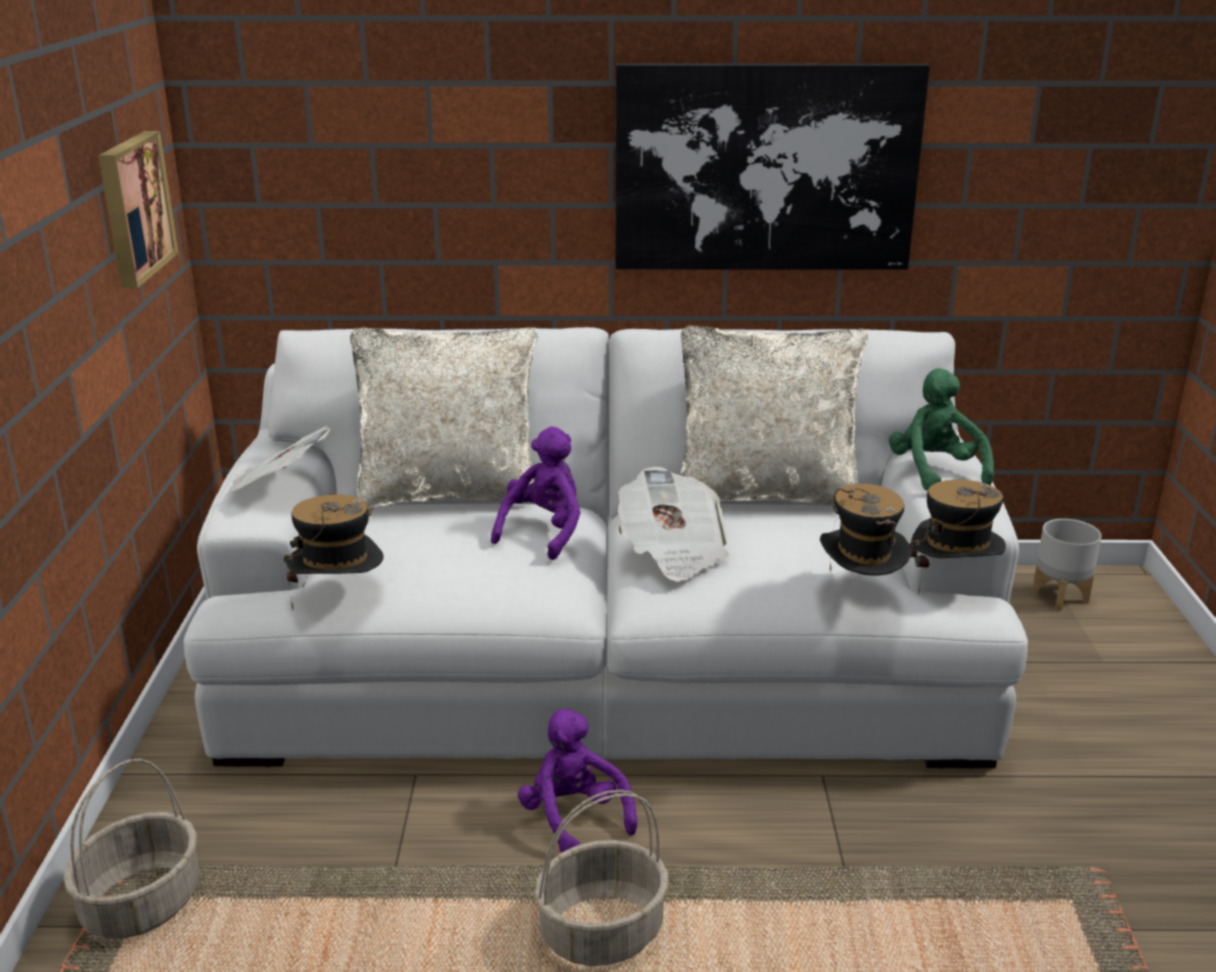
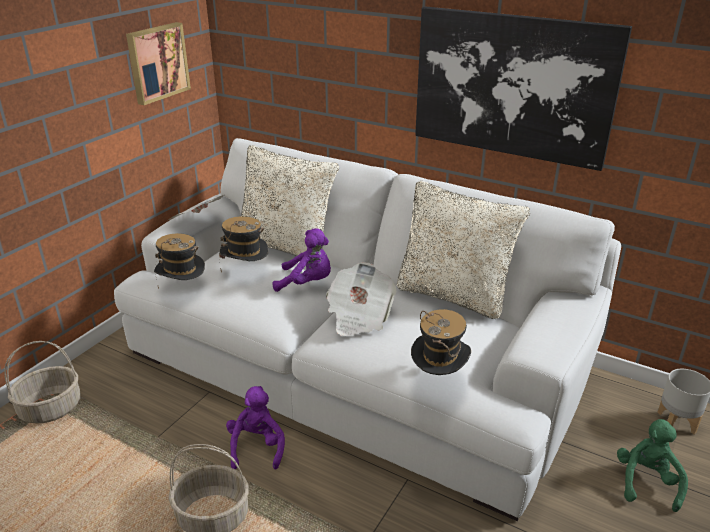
camera: 30 degrees right, 5 degrees up
purple plush toy [491,427,580,560] -> purple plush toy turned 45 degrees clockwise [272,228,331,292]
green plush toy [889,368,994,491] -> green plush toy moved to [617,419,688,512]
hat [909,479,1006,595] -> hat moved to [219,216,269,273]

